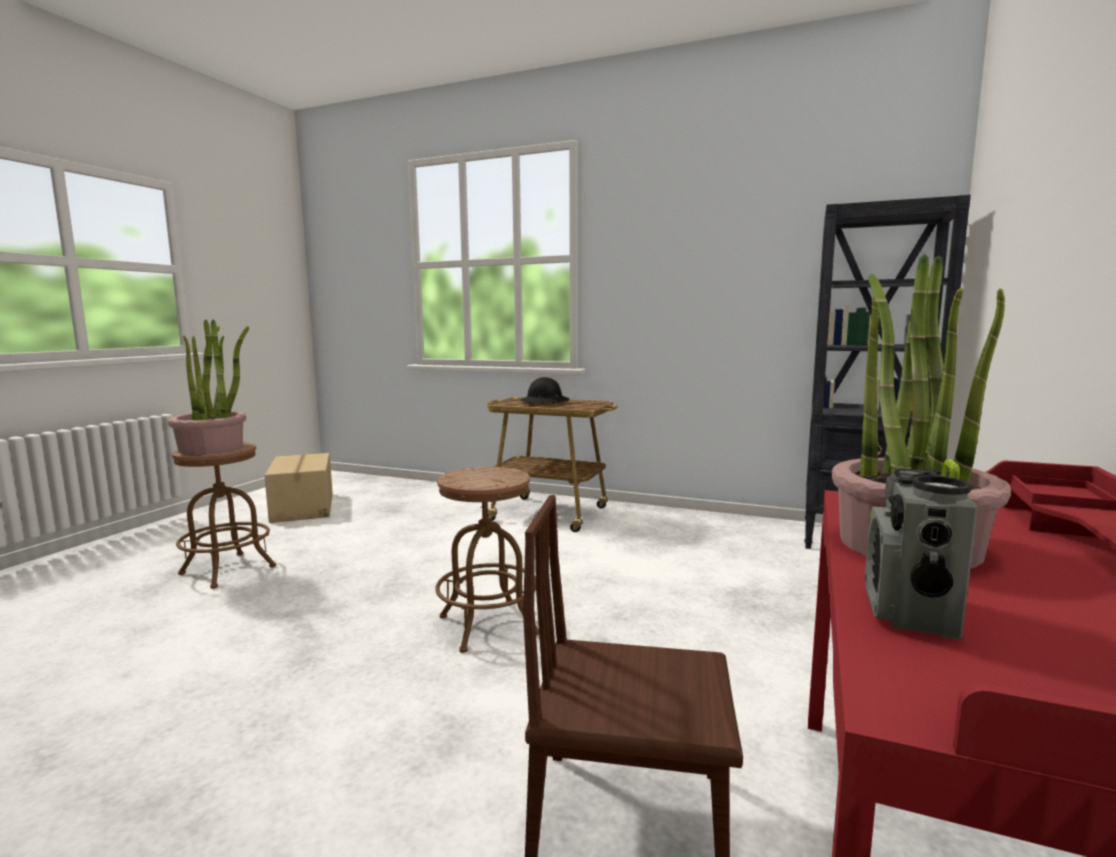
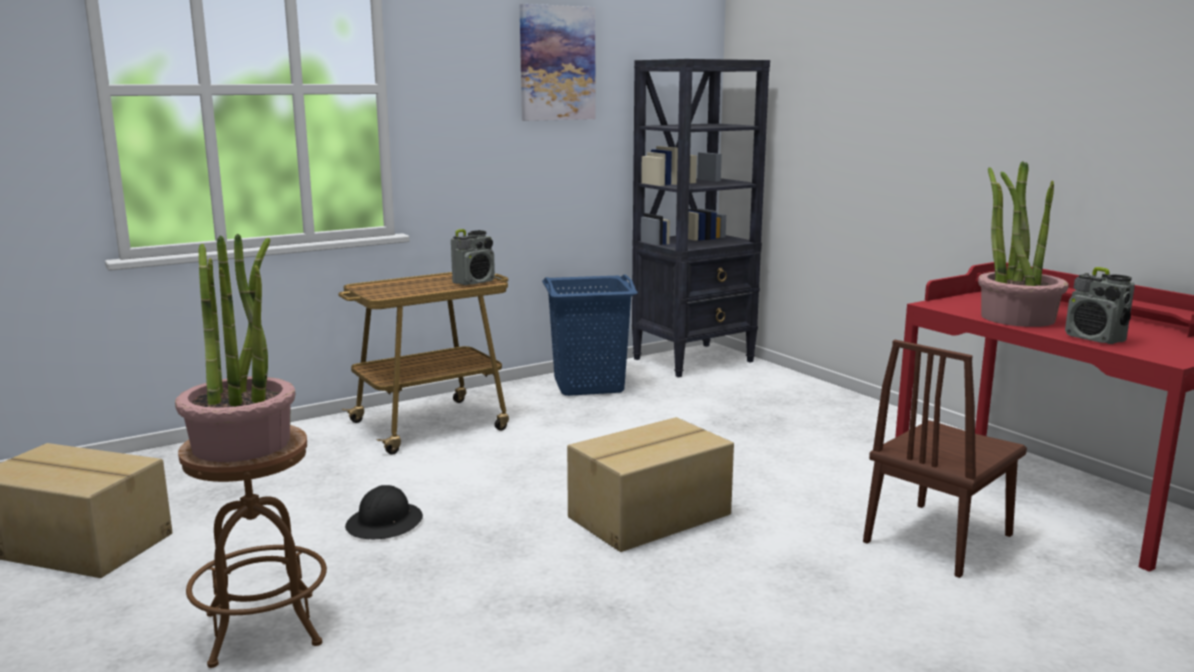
camera: 55 degrees left, 5 degrees up
brown stool [435,467,539,653] -> cardboard box [567,417,734,552]
black hard hat [520,377,570,404] -> black hard hat moved to [345,485,423,539]
none -> radio [451,229,495,285]
none -> picture [520,4,595,121]
none -> blue laundry basket [542,274,638,396]

